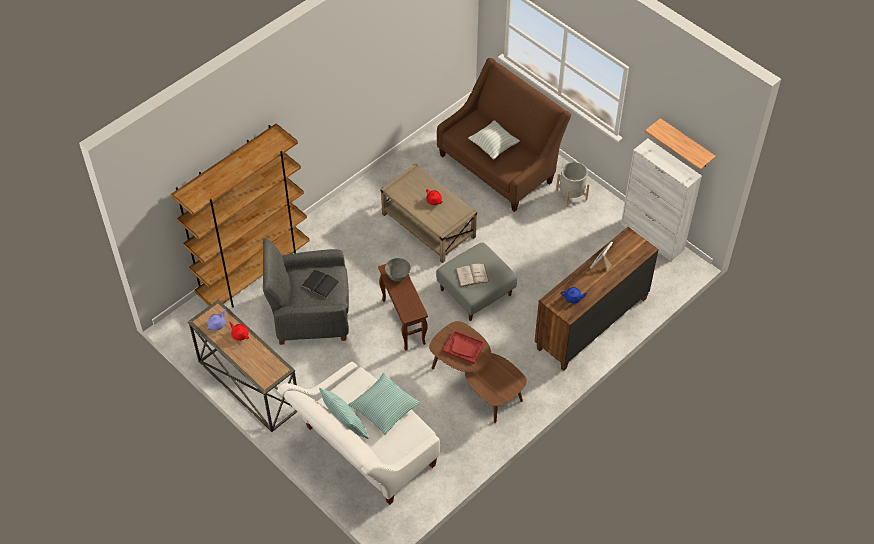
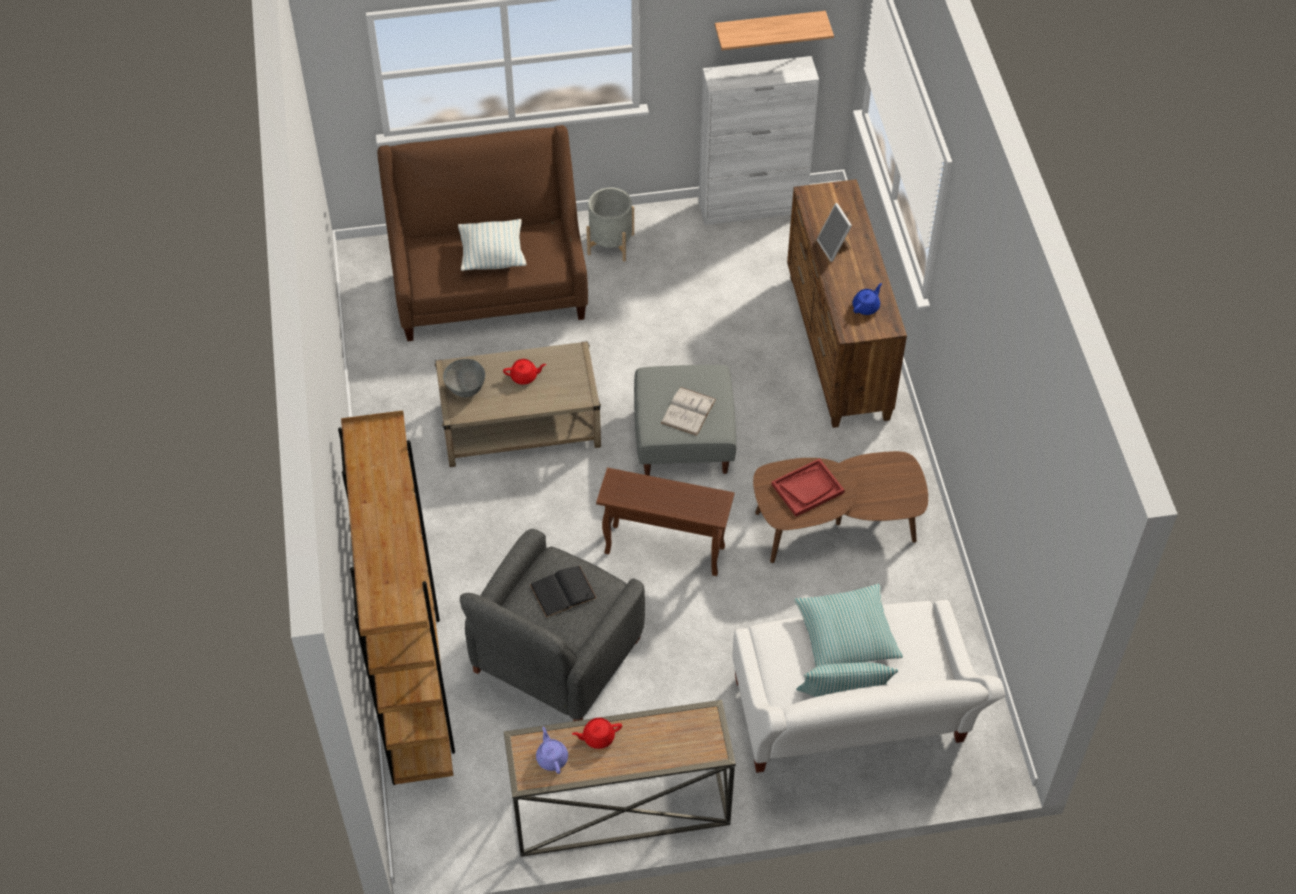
camera: 55 degrees left, 0 degrees up
grey bowl [385,258,411,281] -> grey bowl moved to [443,359,485,397]

